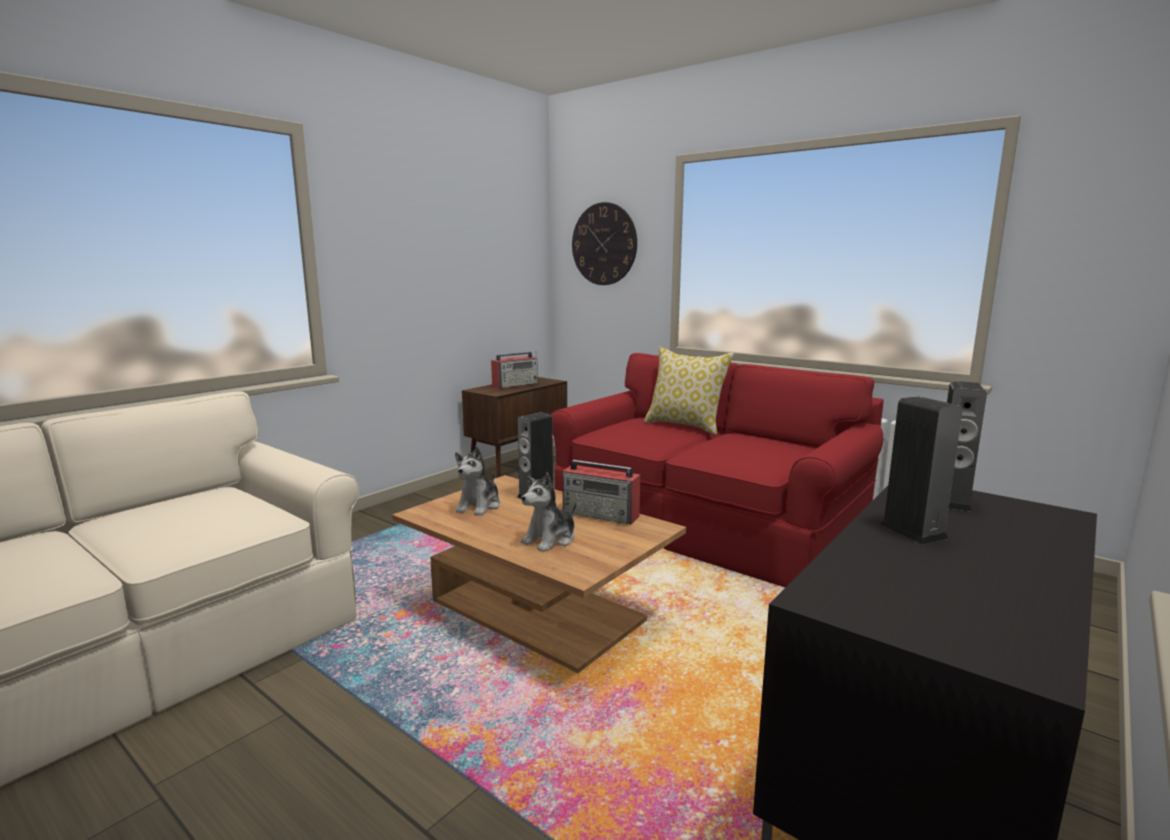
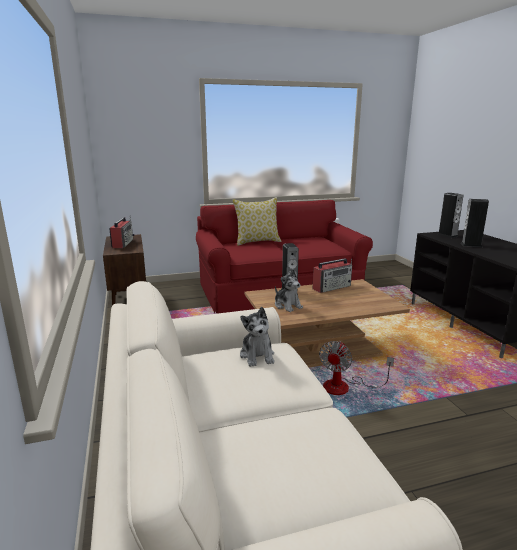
camera: 55 degrees left, 5 degrees up
plush toy [521,472,576,552] -> plush toy moved to [240,307,274,367]
wall clock [572,202,637,285] -> none
none -> fan [319,341,394,395]

